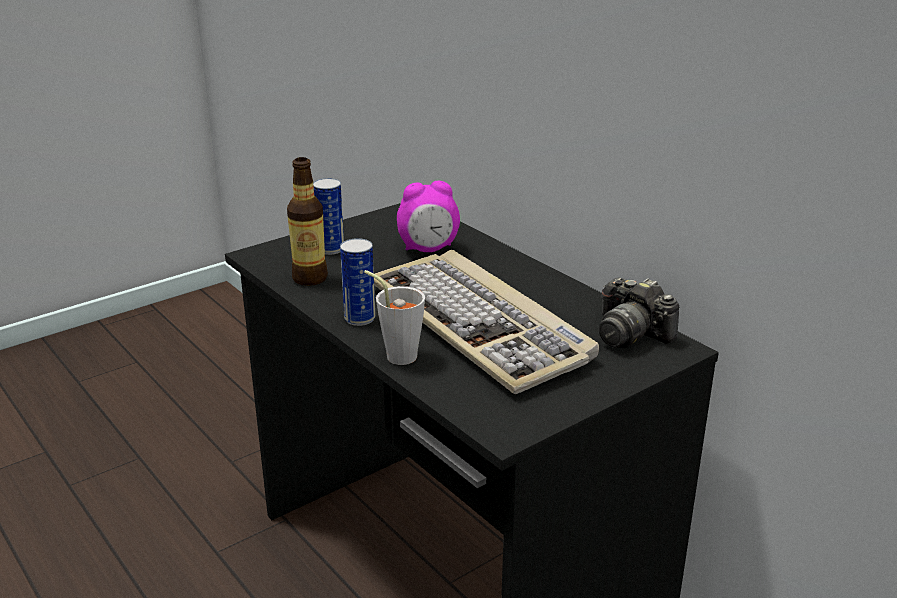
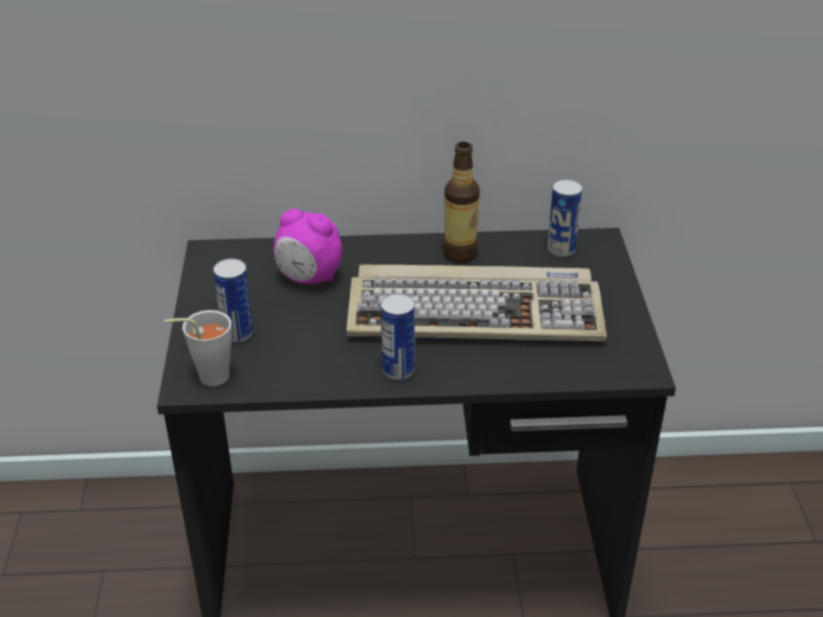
camera: 55 degrees left, 10 degrees up
bottle [287,157,328,286] -> bottle moved to [443,142,480,263]
grey cup [364,270,425,365] -> grey cup moved to [164,310,232,386]
alarm clock [397,181,460,252] -> alarm clock turned 90 degrees clockwise [273,209,342,284]
camera [599,277,679,348] -> can [547,179,583,257]

